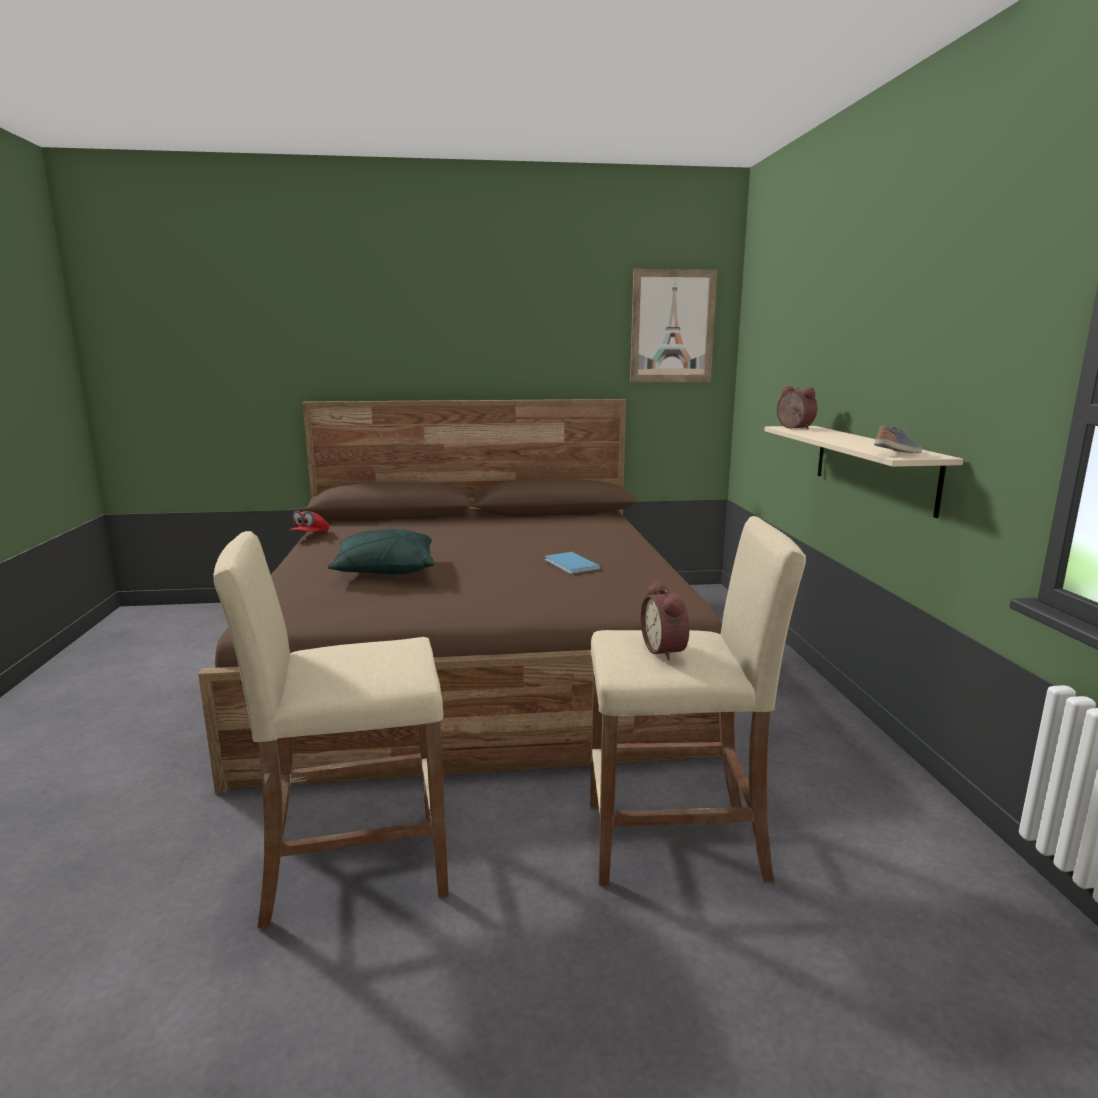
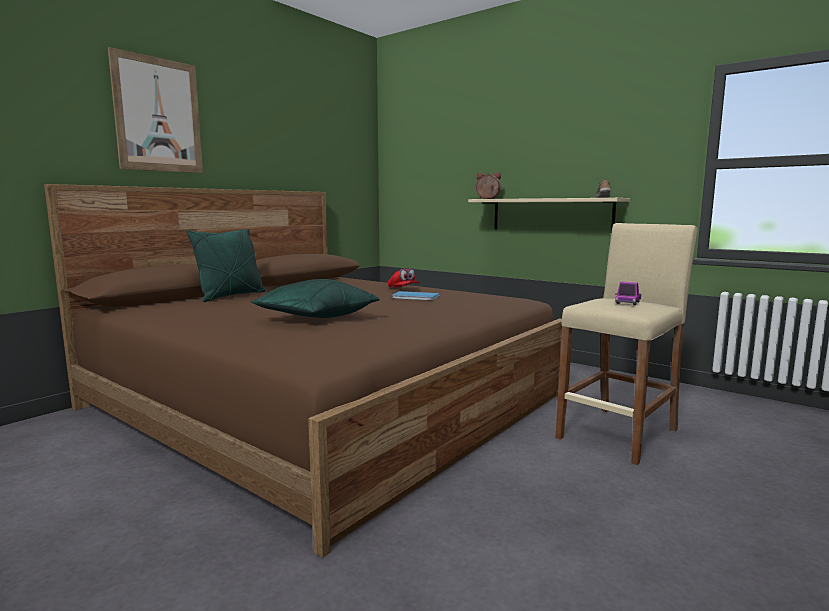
camera: 45 degrees left, 5 degrees down
beige stool [213,531,449,928] -> none
red cap [289,511,329,532] -> red cap moved to [388,268,420,288]
picture [630,269,717,382] -> picture moved to [108,47,203,173]
alarm clock [641,581,689,661] -> toy truck [615,281,641,305]
none -> green pillow [186,229,266,302]

